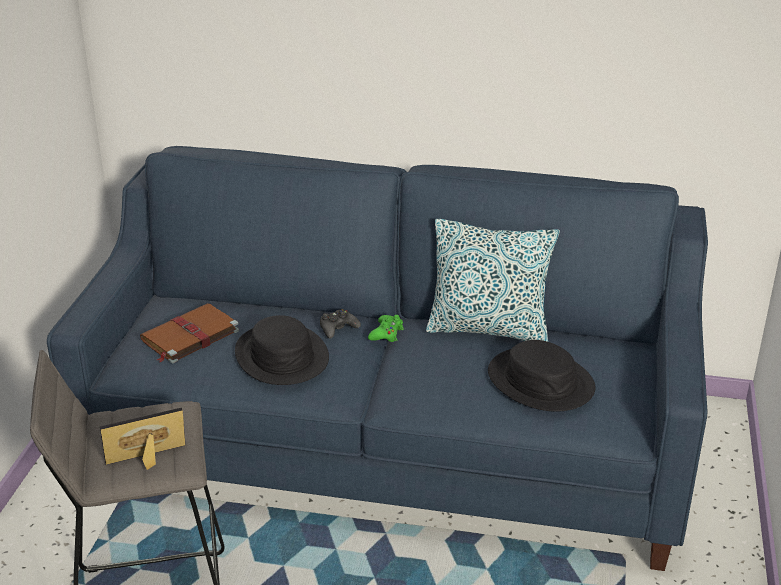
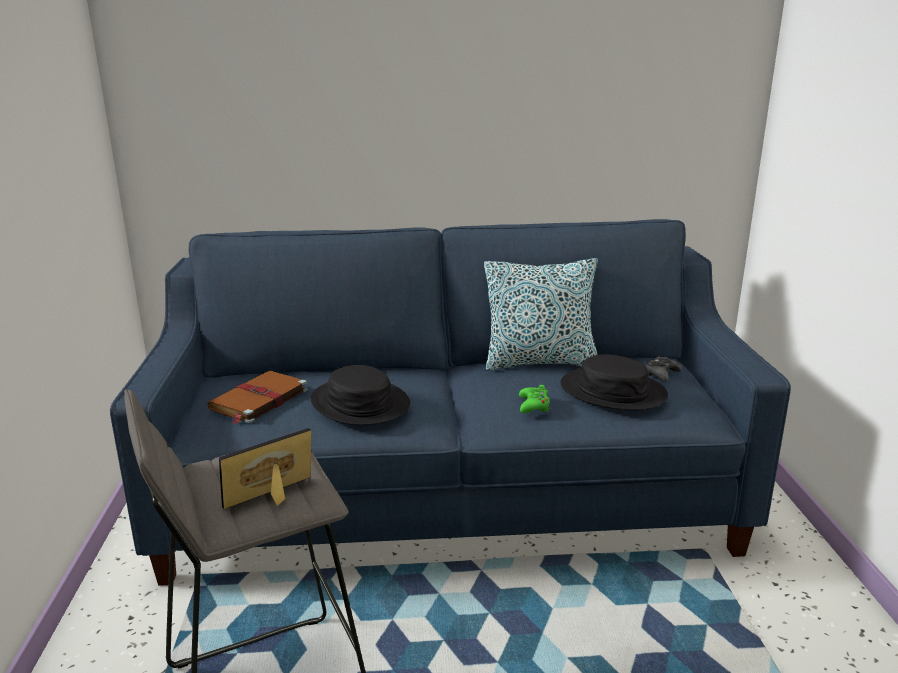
camera: 15 degrees left, 10 degrees down
black game controller [320,309,361,339] -> black game controller moved to [646,356,682,382]
green game controller [368,315,404,342] -> green game controller moved to [519,385,550,413]

